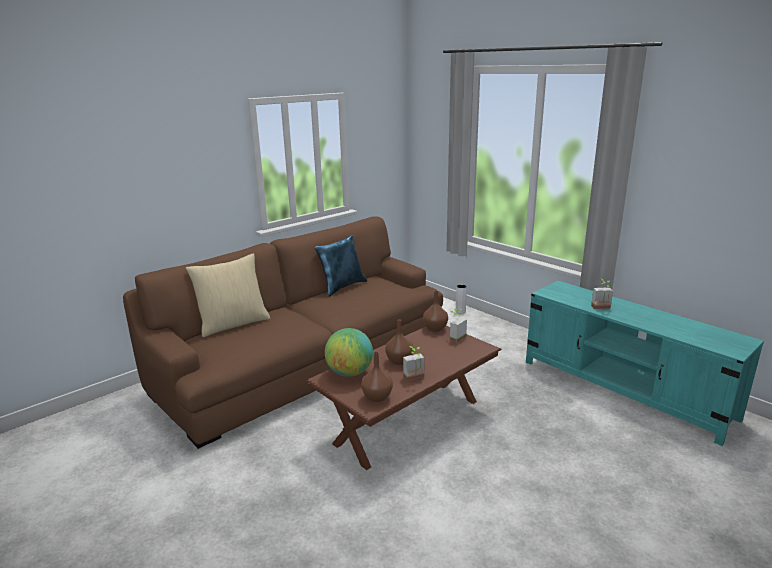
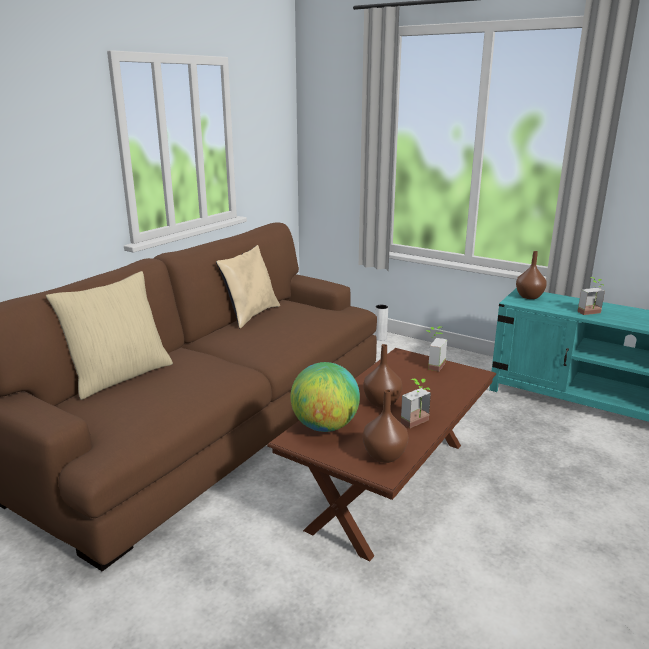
camera: 15 degrees left, 0 degrees up
blue pillow [314,235,367,297] -> beige pillow [216,245,280,328]
brown vase [423,291,448,332] -> brown vase moved to [516,251,547,299]

